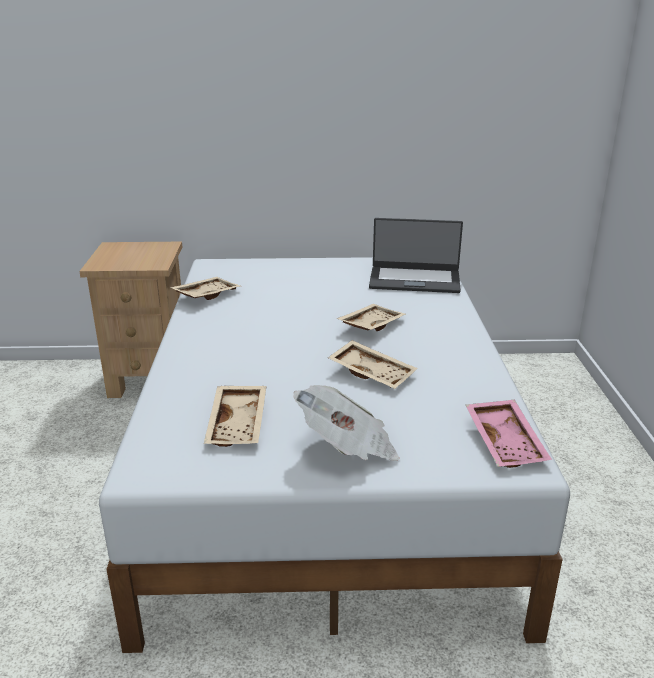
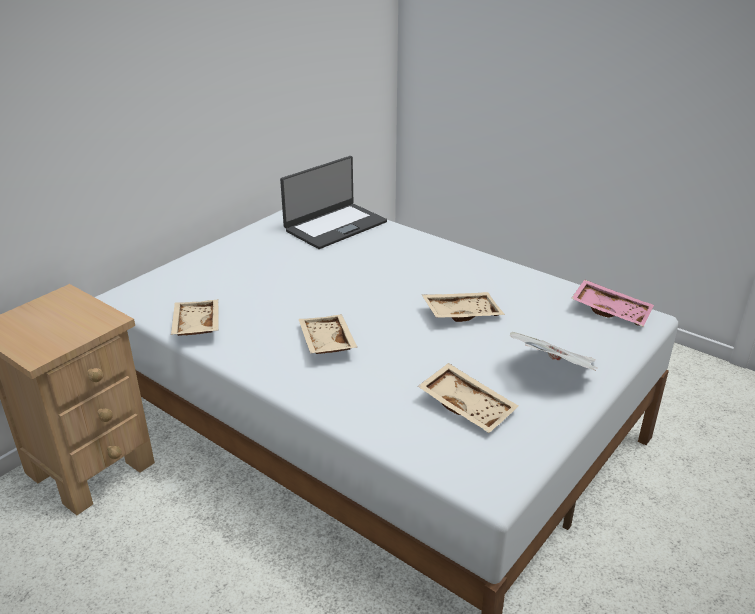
camera: 50 degrees left, 5 degrees up
beige tray [336,304,406,331] -> beige tray moved to [299,315,357,354]

